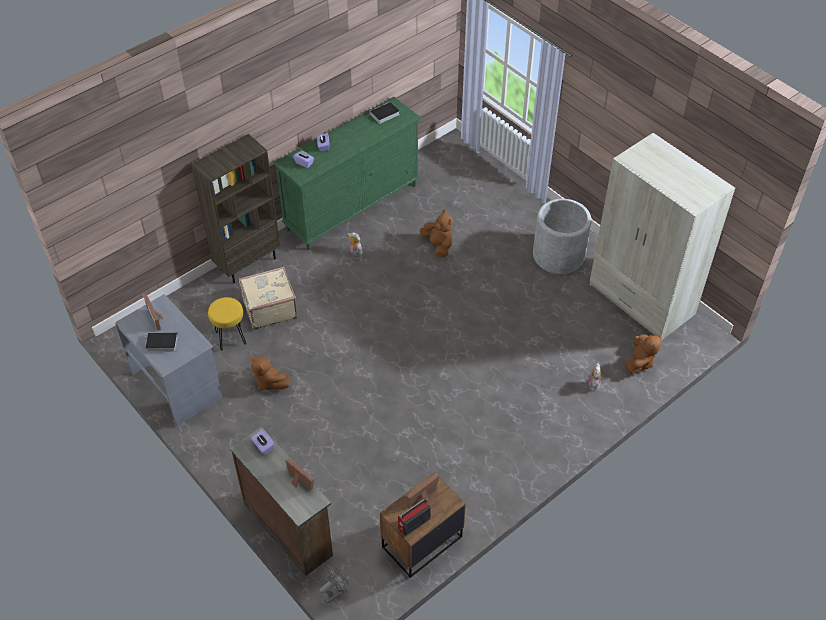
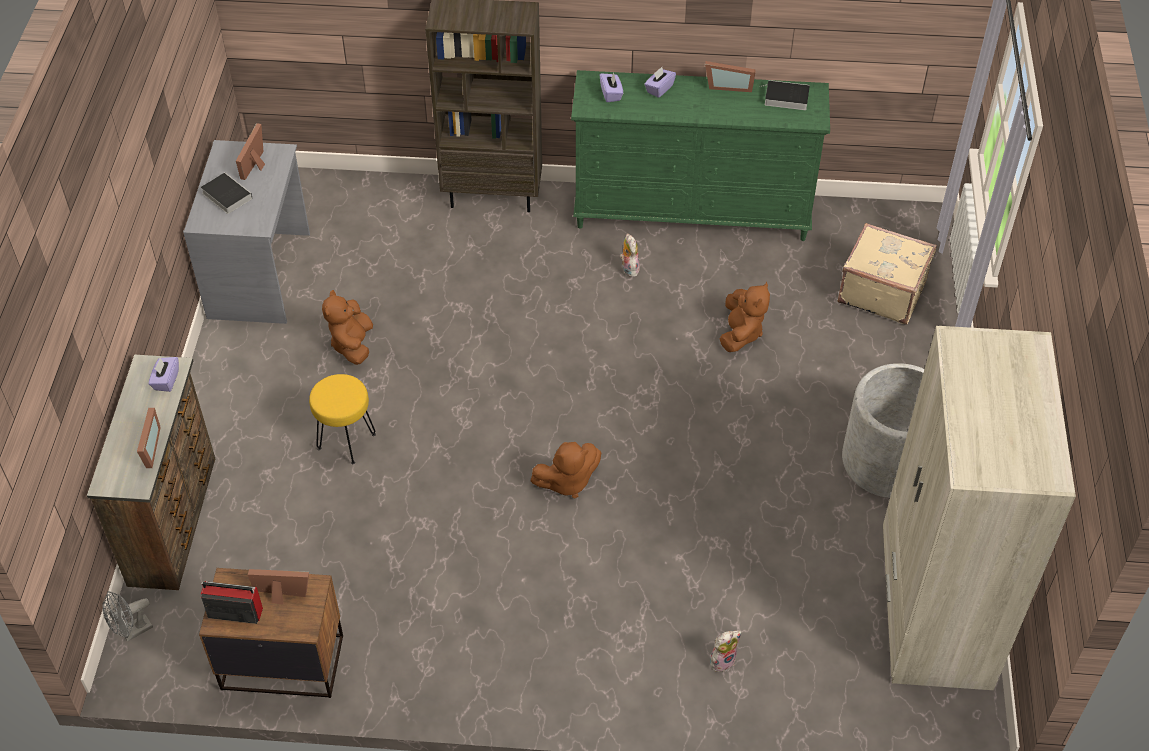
camera: 45 degrees right, 0 degrees up
yellow stool [208,297,246,351] -> yellow stool moved to [309,374,376,464]
beige suitcase [239,266,298,330] -> beige suitcase moved to [838,223,937,325]
grey fan [320,566,349,603] -> grey fan turned 135 degrees clockwise [103,591,153,642]
brown plush toy [625,334,661,374] -> brown plush toy moved to [531,442,601,498]
none -> picture frame [705,61,756,92]

